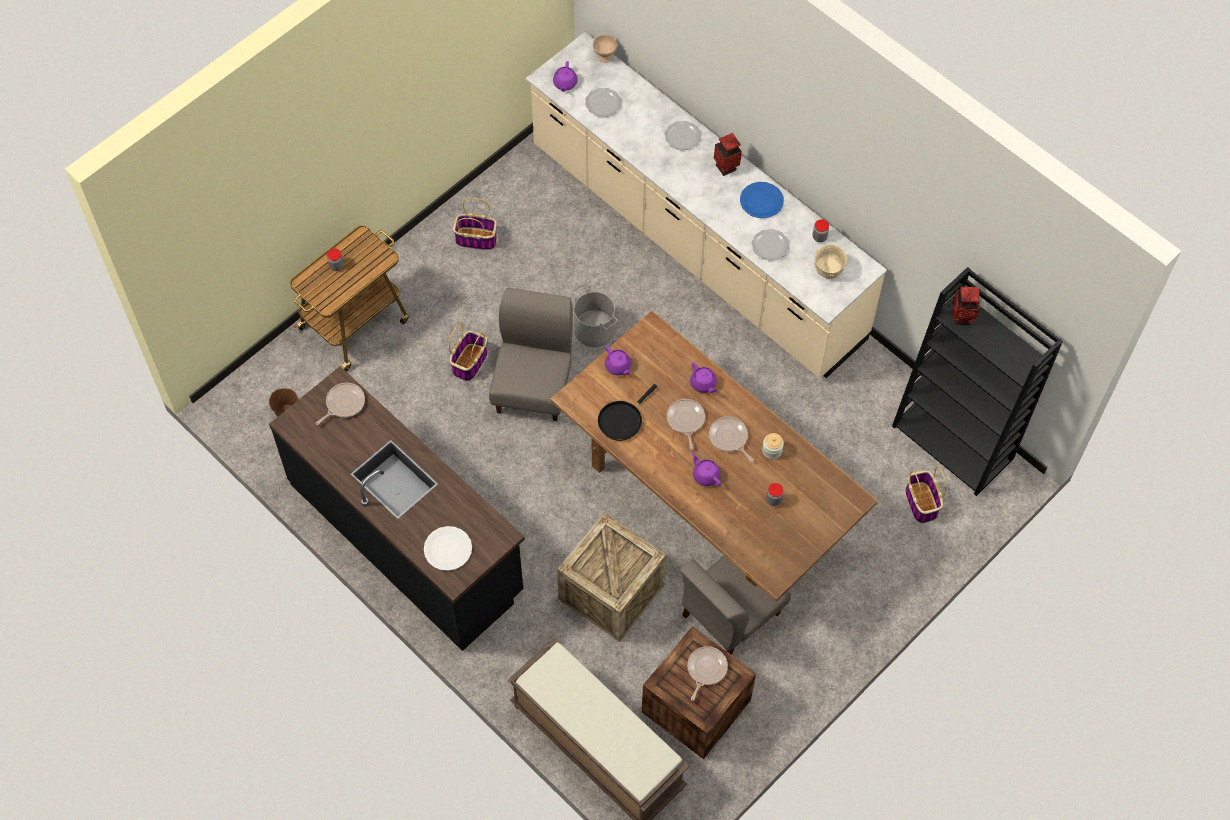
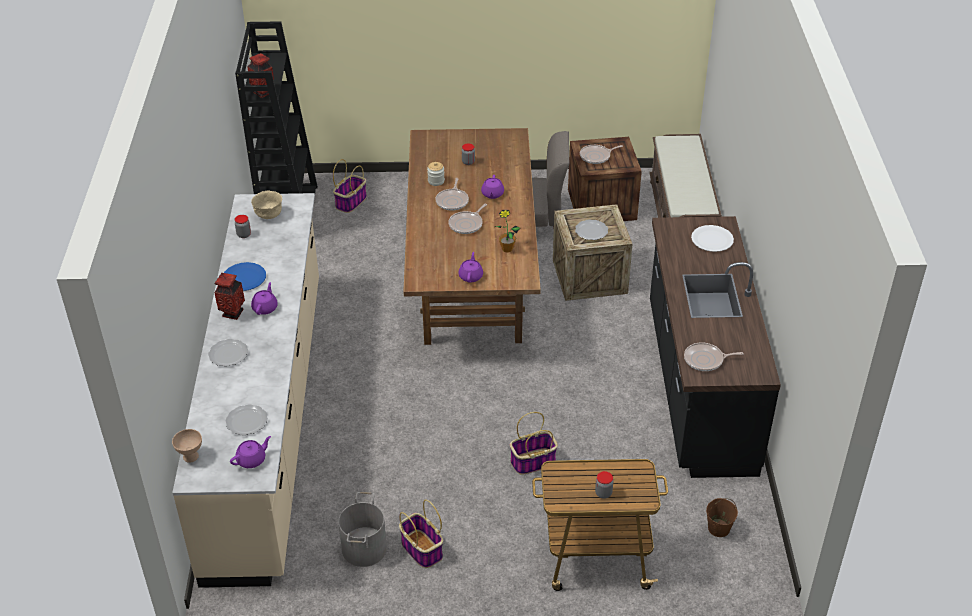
camera: 135 degrees left, 20 degrees down
grey chair [489,288,573,421] -> none
grey bucket [571,284,618,347] -> grey bucket moved to [338,492,387,567]
black frying pan [598,384,657,441] -> potted plant [495,210,520,252]
purple teapot [690,362,717,393] -> purple teapot moved to [251,282,278,315]
plate [752,229,790,261] -> plate moved to [575,219,608,240]

